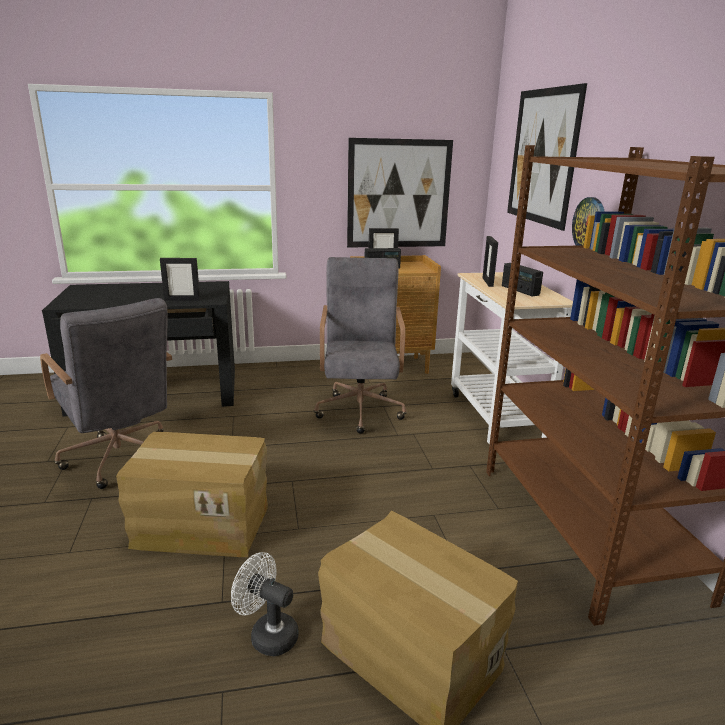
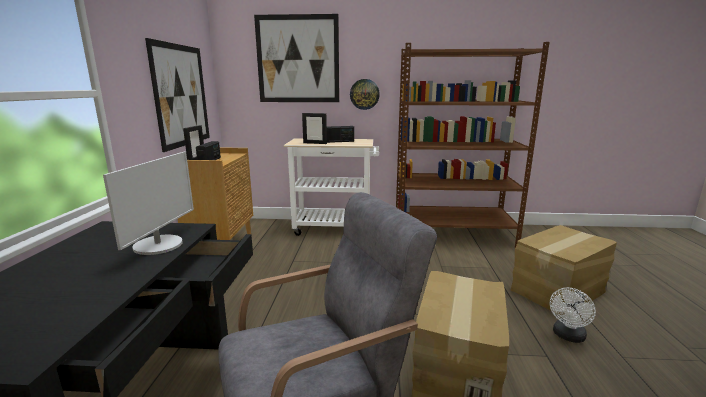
camera: 75 degrees left, 5 degrees down
picture frame [160,258,200,301] -> monitor [103,152,194,255]
grey office chair [314,257,407,434] -> none

